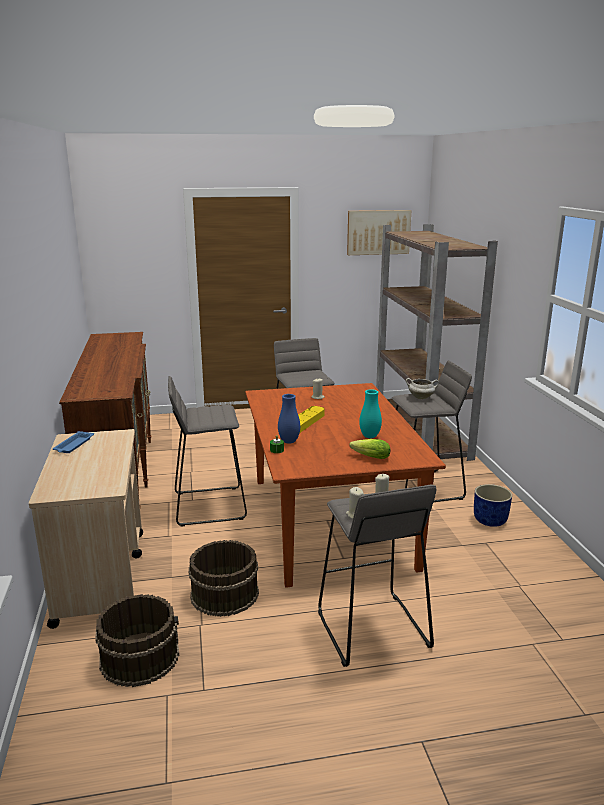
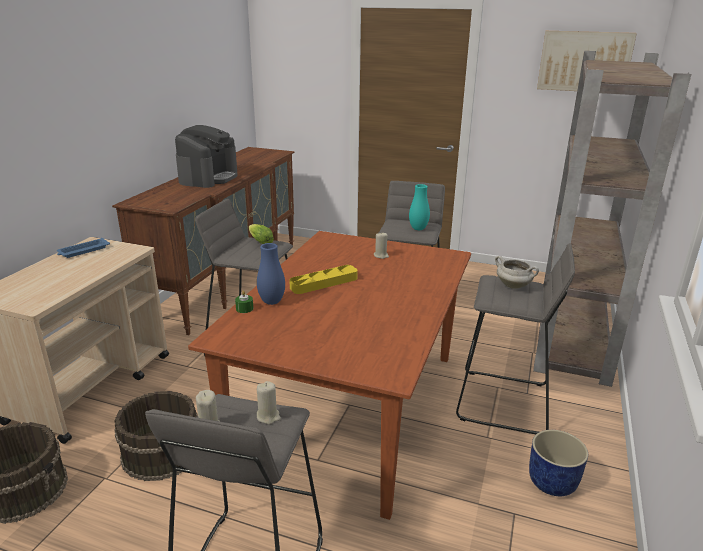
camera: 30 degrees right, 5 degrees up
lettuce [349,439,390,459] -> lettuce moved to [248,224,274,244]
turquoise vase [359,390,382,438] -> turquoise vase moved to [409,184,430,230]
none -> coffee machine [175,125,238,188]

